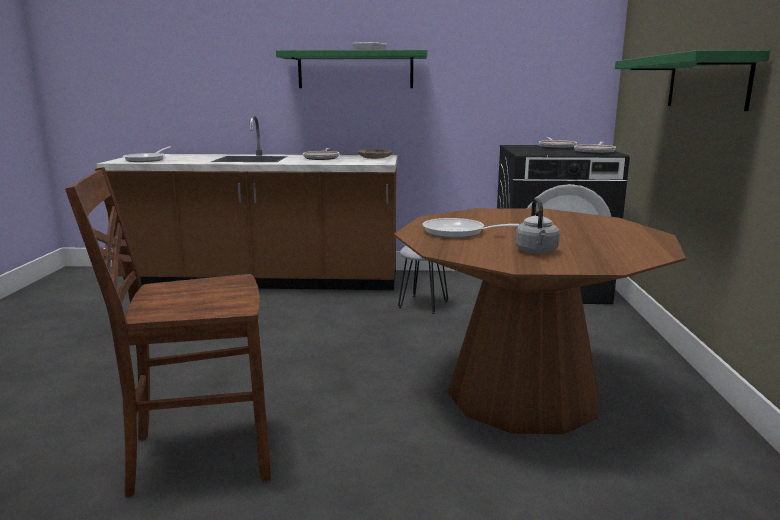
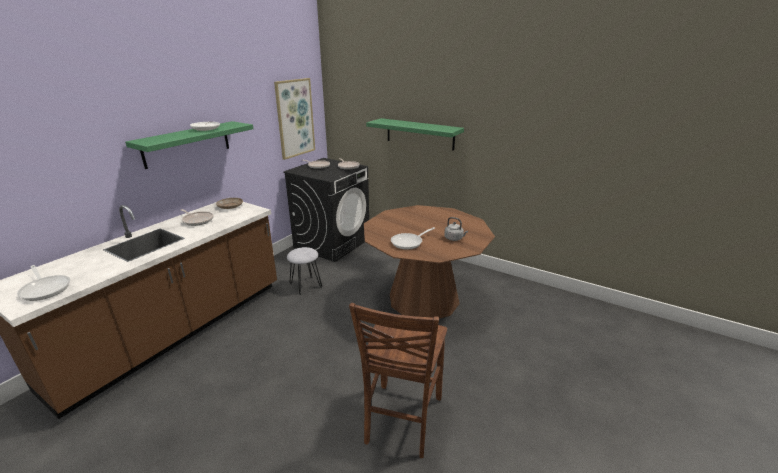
camera: 60 degrees left, 10 degrees up
none -> picture [274,78,315,160]

